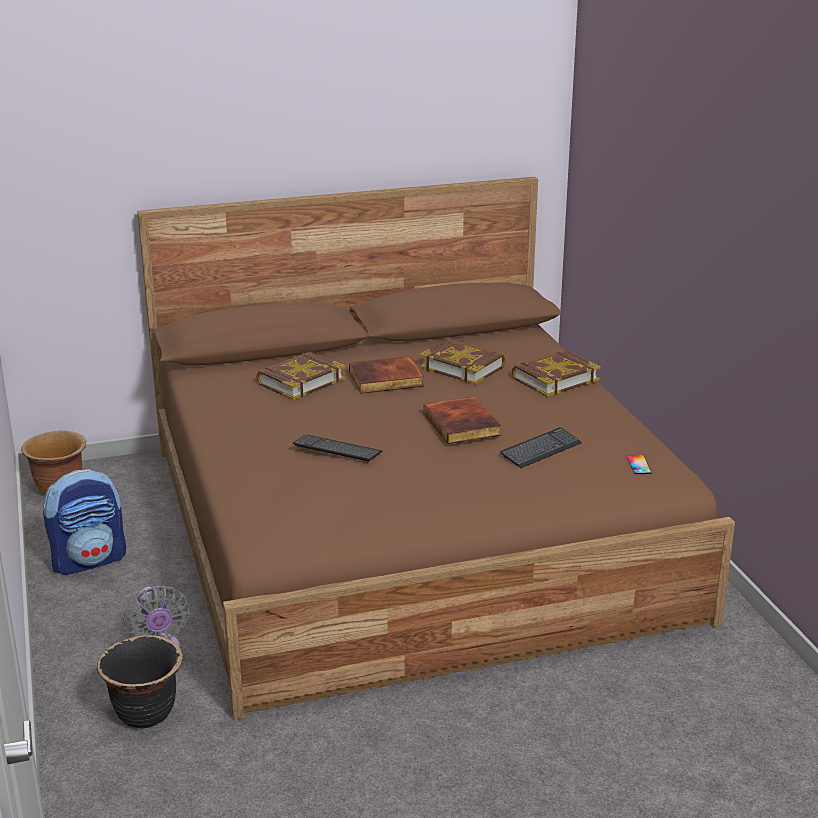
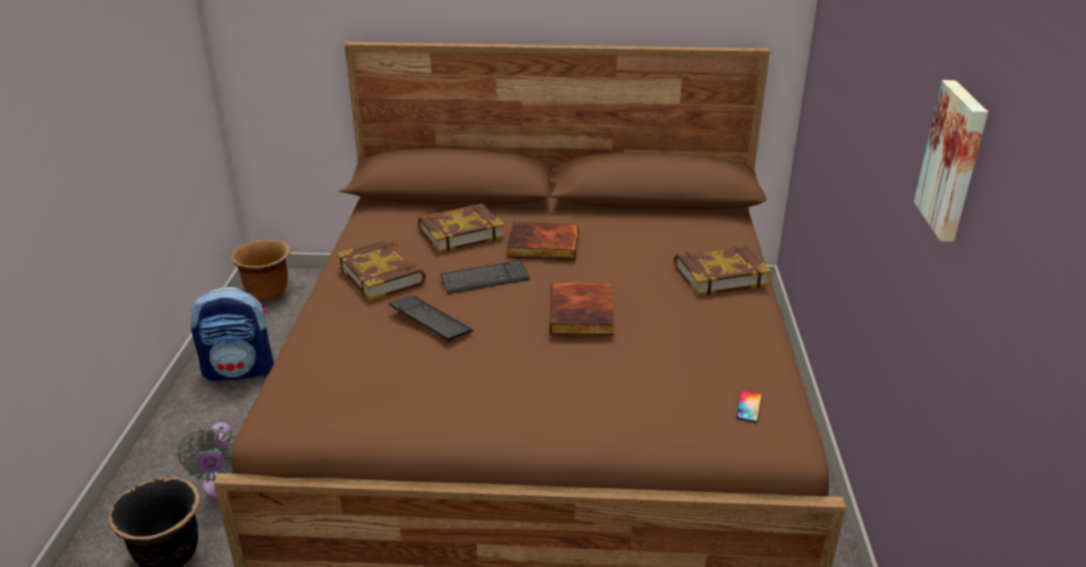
camera: 20 degrees right, 5 degrees up
book [420,339,505,385] -> book moved to [337,239,426,301]
keyboard [500,427,582,468] -> keyboard moved to [440,260,530,294]
none -> picture [914,80,988,242]

